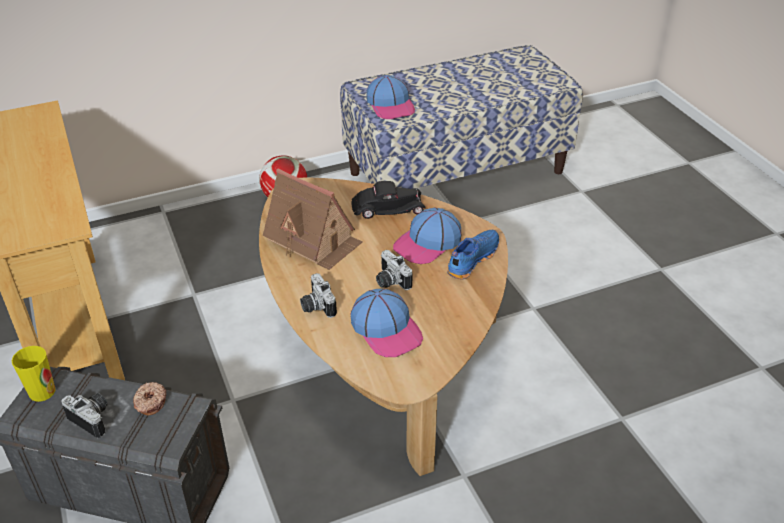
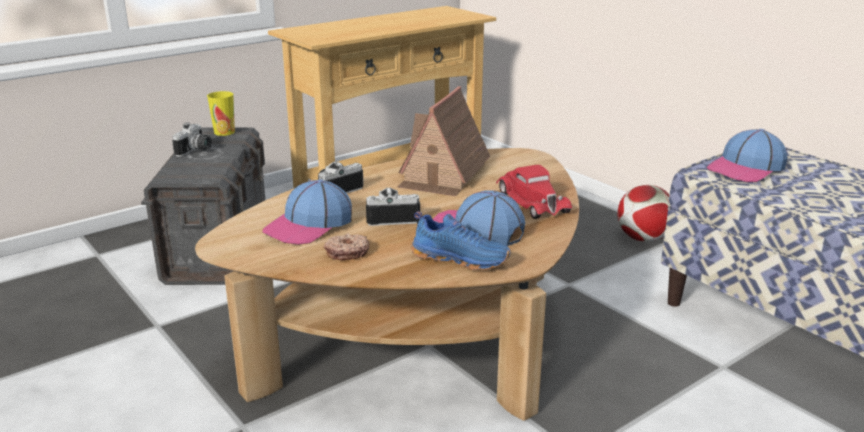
camera: 75 degrees right, 15 degrees down
donut [133,382,166,415] -> donut moved to [324,233,369,260]
black toy car [351,181,426,219] -> red toy car [496,165,572,219]
camera [376,250,412,290] -> camera turned 45 degrees clockwise [366,188,420,226]

